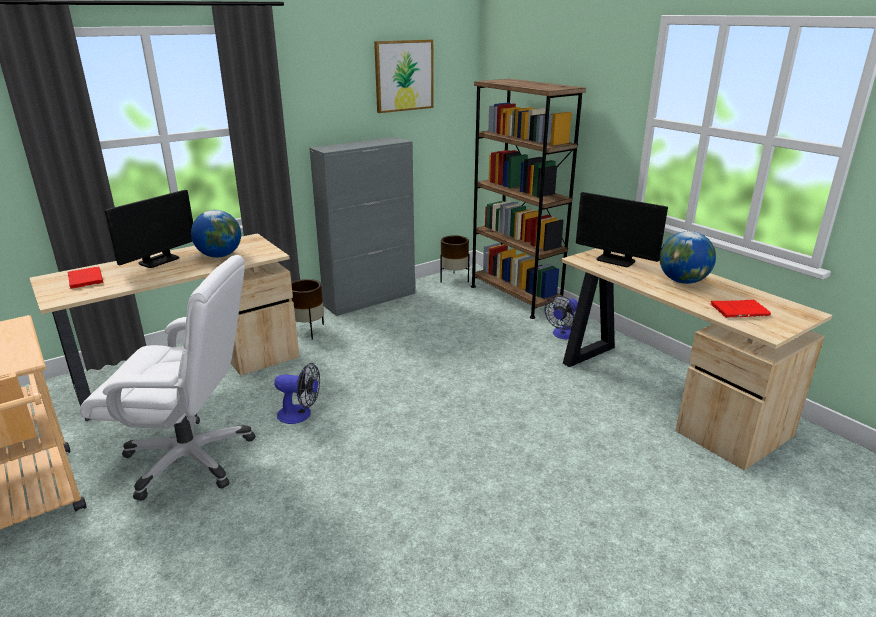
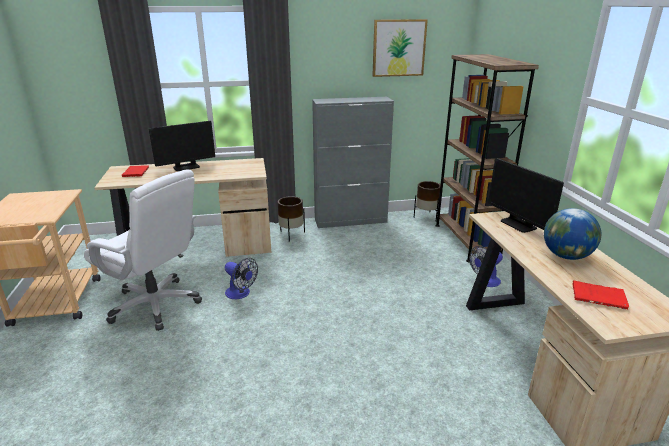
camera: 25 degrees right, 0 degrees up
globe [191,210,241,258] -> none

